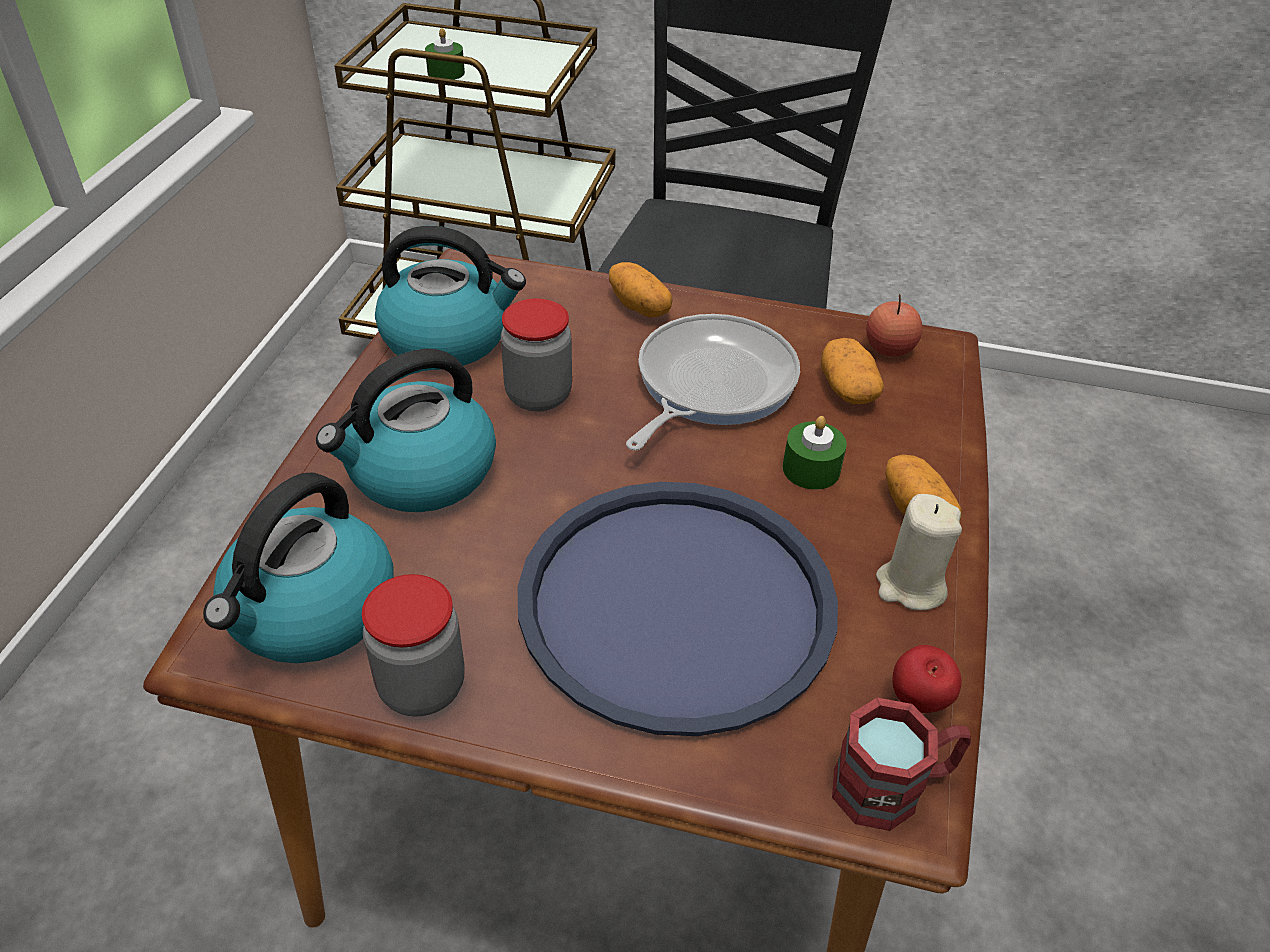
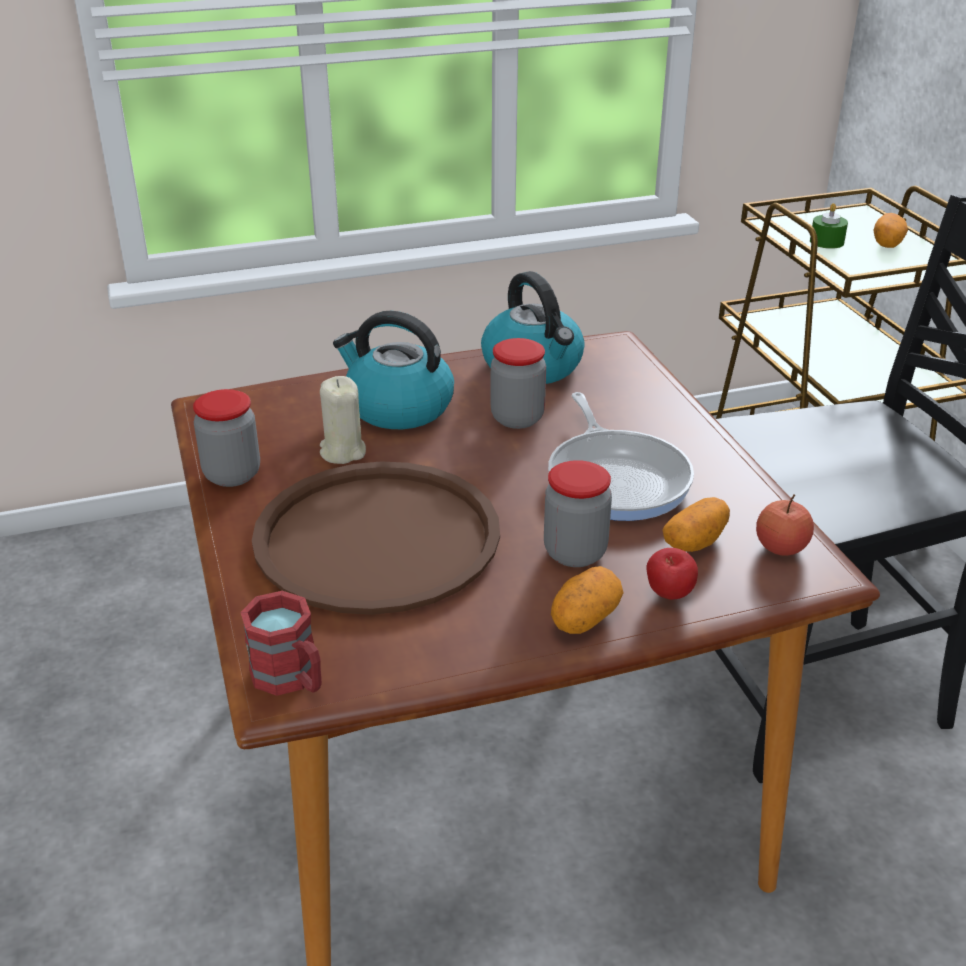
camera: 60 degrees right, 10 degrees down
kettle [203,473,394,663] -> none
blue tray [518,482,838,736] -> brown tray [252,461,500,615]
potato [609,262,673,318] -> potato moved to [873,213,908,248]
frying pan [626,314,800,451] -> frying pan turned 75 degrees clockwise [548,392,694,521]
green candle [782,416,847,490] -> jar [544,460,612,567]
beige candle [876,494,962,610] -> beige candle moved to [320,376,366,464]
apple [893,645,962,713] -> apple moved to [646,548,698,600]

